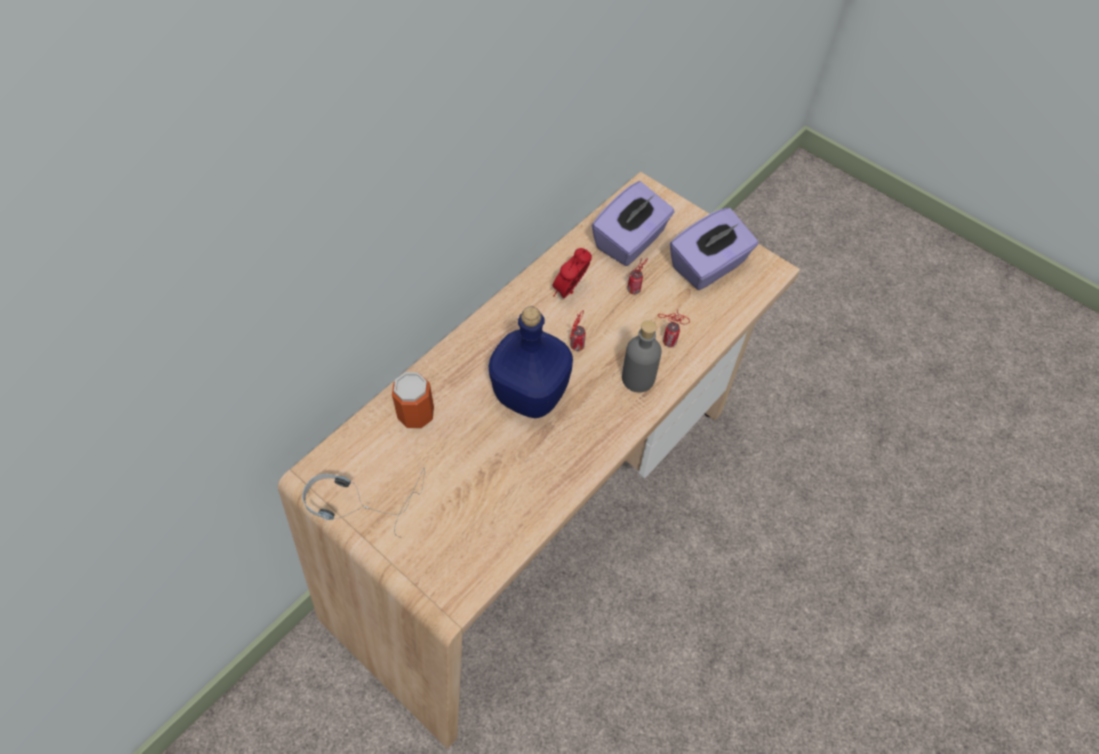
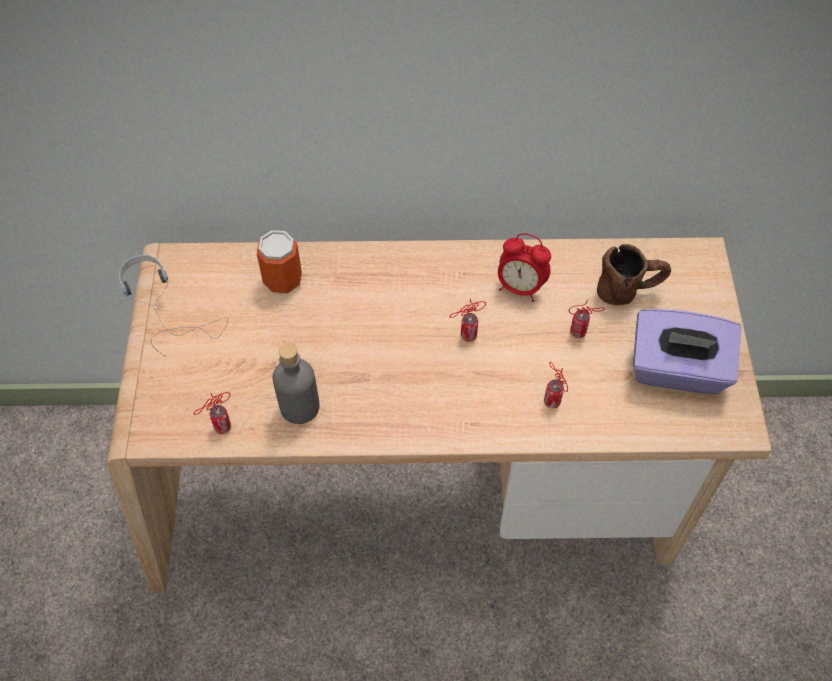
camera: 50 degrees right, 0 degrees up
blue bottle [489,307,573,418] -> none
alarm clock [552,248,592,298] -> alarm clock turned 150 degrees counterclockwise [498,233,551,302]
purple tissue box [592,181,674,266] -> brown mug [597,244,671,305]
grey bottle [622,320,662,393] -> grey bottle moved to [273,343,320,424]
none -> can [194,392,231,434]

